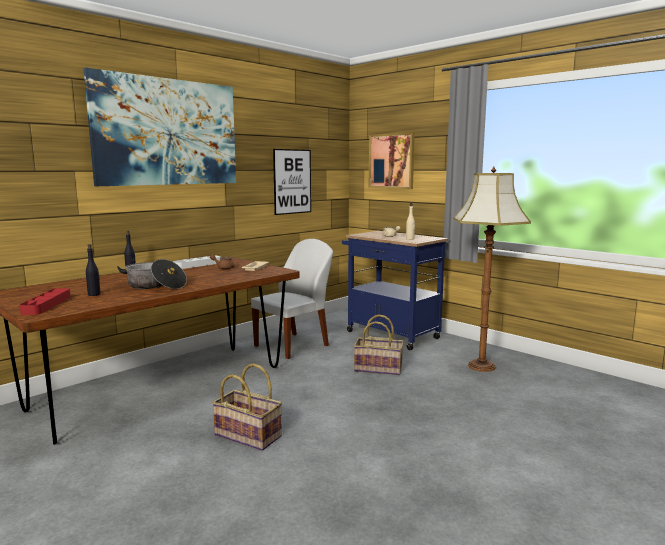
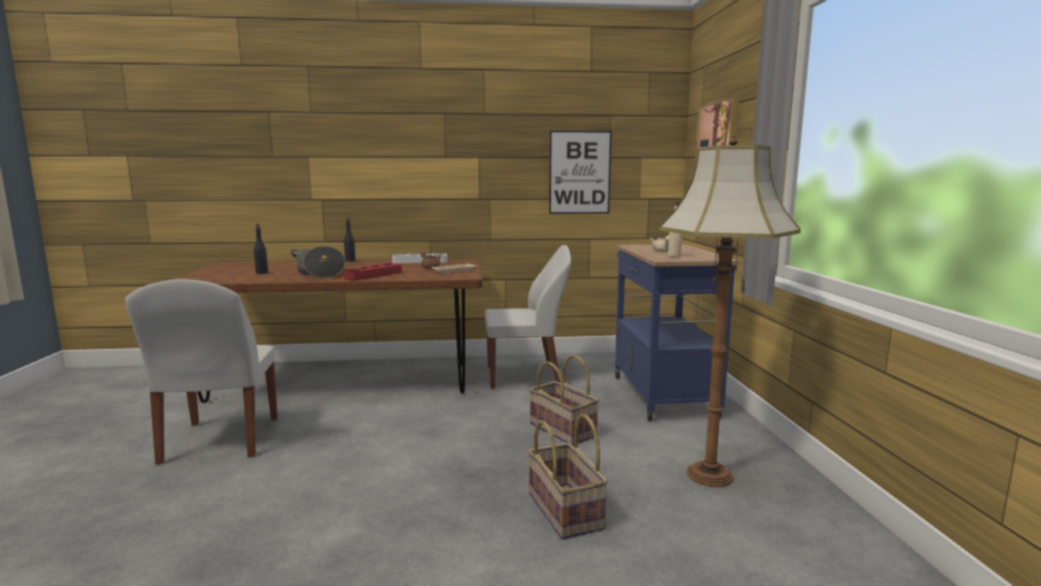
camera: 40 degrees right, 0 degrees up
red tray [20,288,71,315] -> red tray moved to [344,263,402,281]
picture [83,68,236,186] -> none
basket [212,363,282,451] -> basket moved to [528,414,608,539]
none -> white chair [125,279,278,464]

